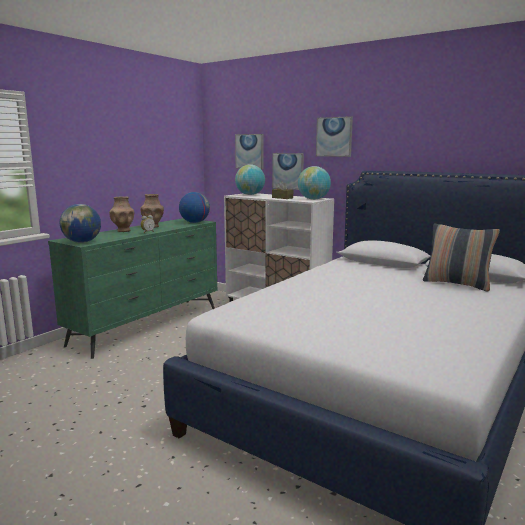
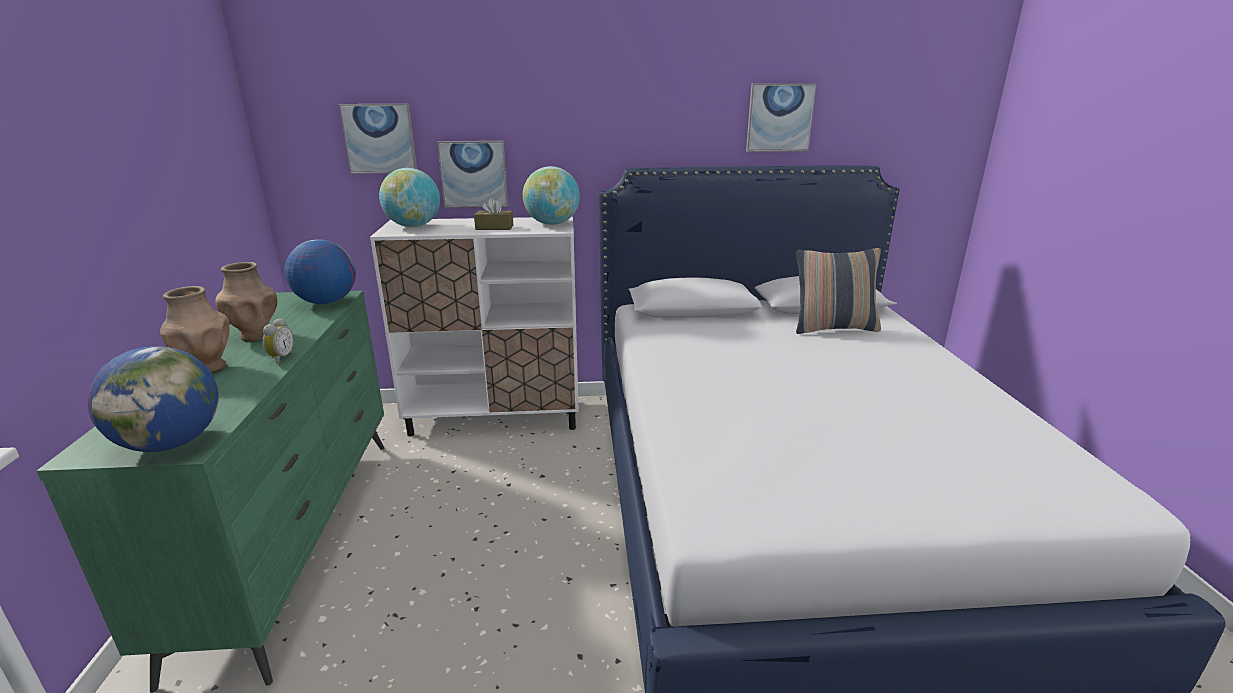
camera: 40 degrees left, 10 degrees up
picture [316,116,353,157] -> picture moved to [746,83,816,152]

